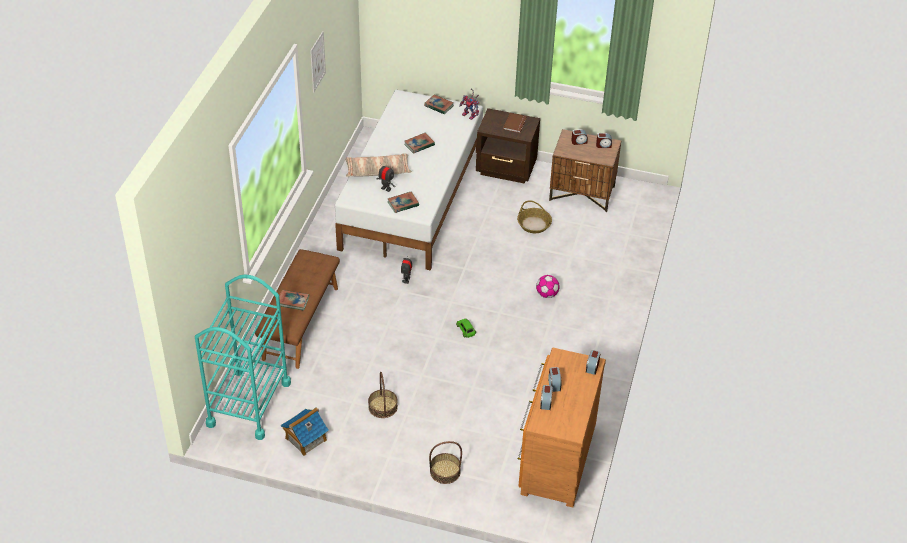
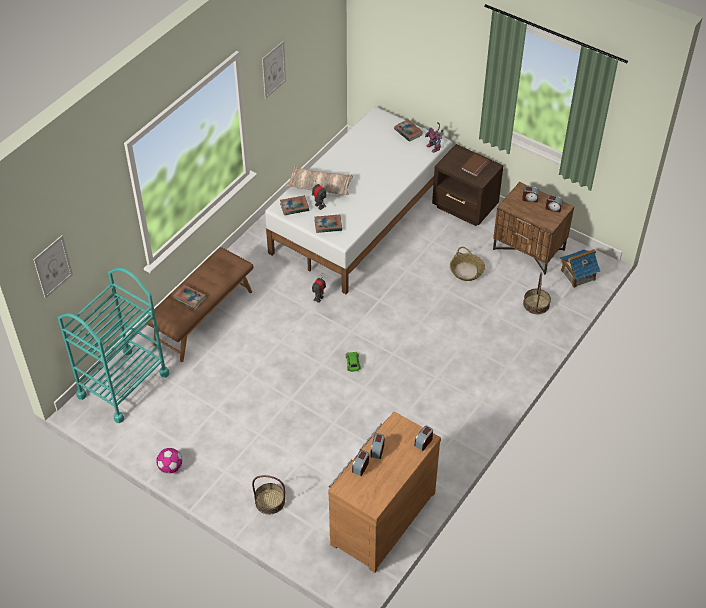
camera: 20 degrees right, 5 degrees up
toy house [281,407,329,456] -> toy house moved to [560,249,600,288]
basket [368,372,398,418] -> basket moved to [523,272,551,314]
book [404,133,435,154] -> book moved to [280,195,309,215]
football [536,275,559,298] -> football moved to [156,448,182,474]
none -> picture [33,235,73,299]

